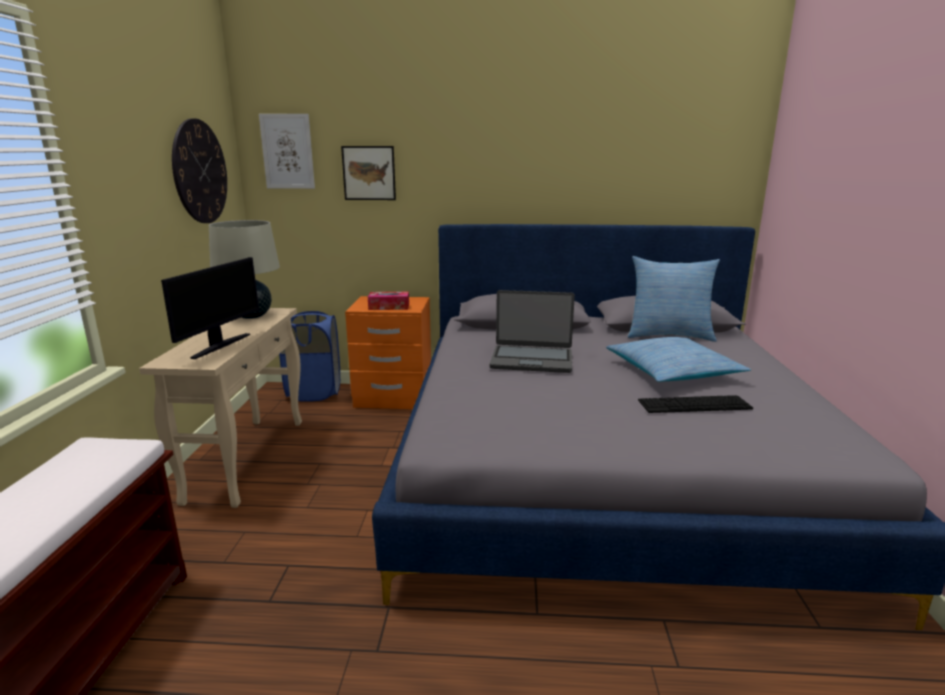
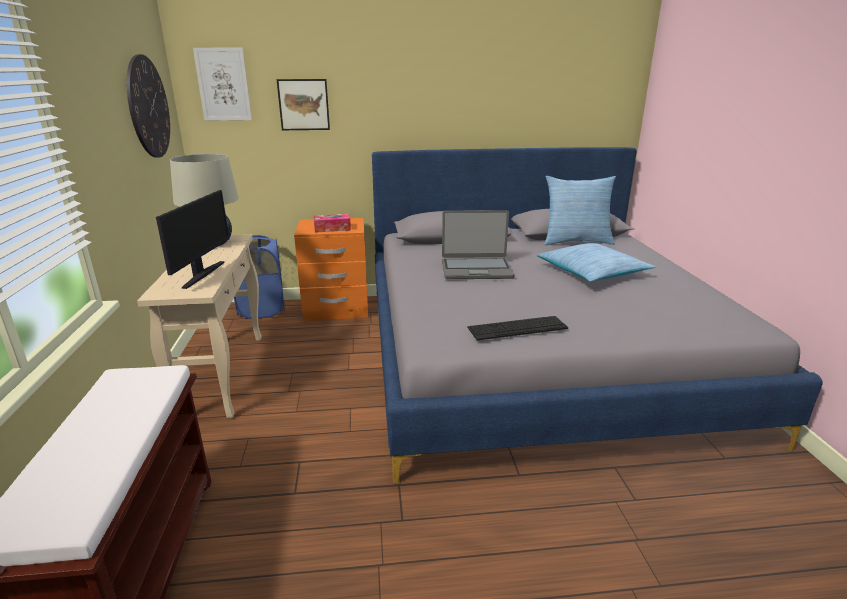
camera: 10 degrees left, 5 degrees up
keyboard [638,395,753,413] -> keyboard moved to [468,316,568,340]

